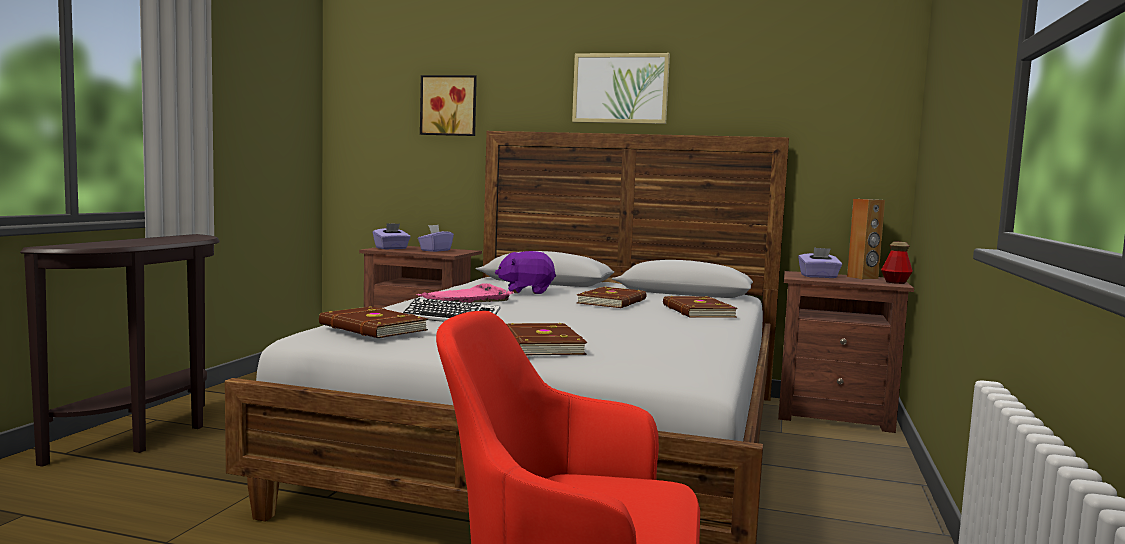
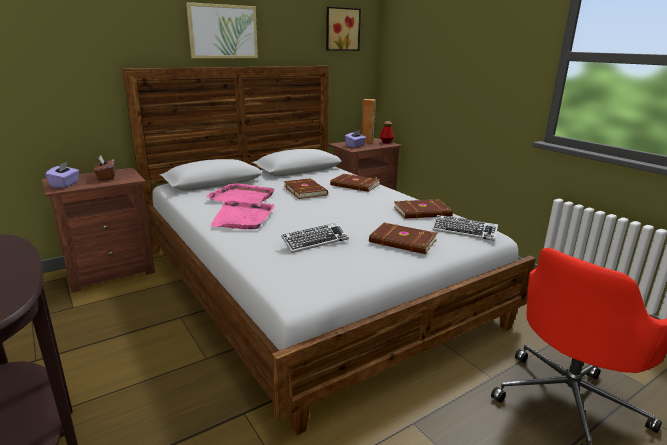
camera: 50 degrees left, 15 degrees up
brown book [319,306,428,338] -> brown book moved to [394,199,453,219]
purple tissue box [418,225,454,252] -> brown tissue box [94,156,115,180]
picture [420,75,477,136] -> picture moved to [326,7,361,51]
purple plush toy [495,251,556,294] -> pink tray [206,182,275,204]
none -> keyboard [432,215,498,241]

